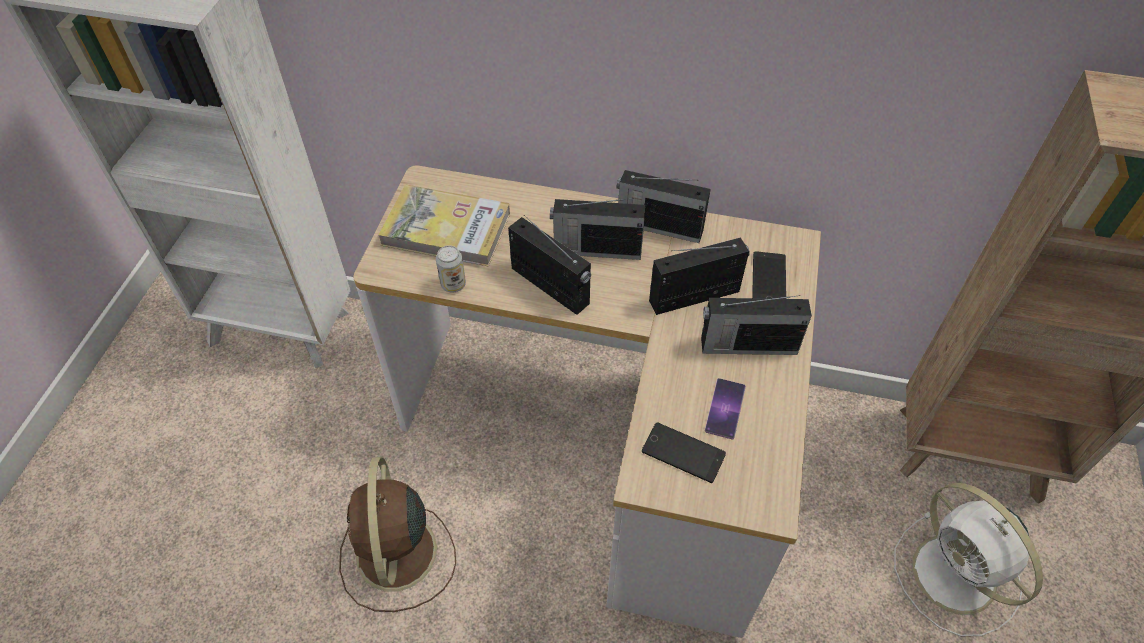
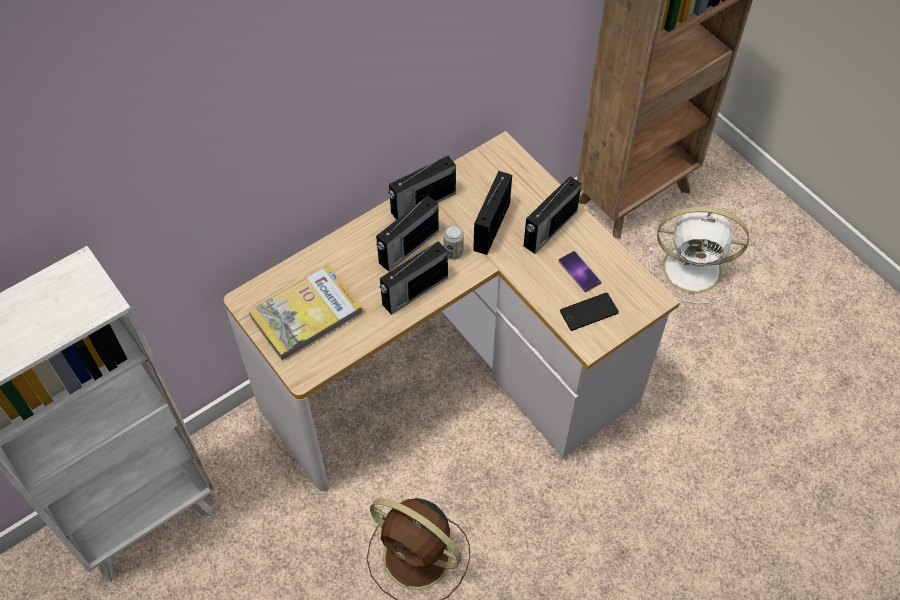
camera: 50 degrees left, 5 degrees up
can [436,245,466,292] -> can moved to [444,225,464,260]
radio [508,215,591,315] -> radio turned 150 degrees clockwise [379,241,448,315]
phone [752,251,786,299] -> none

